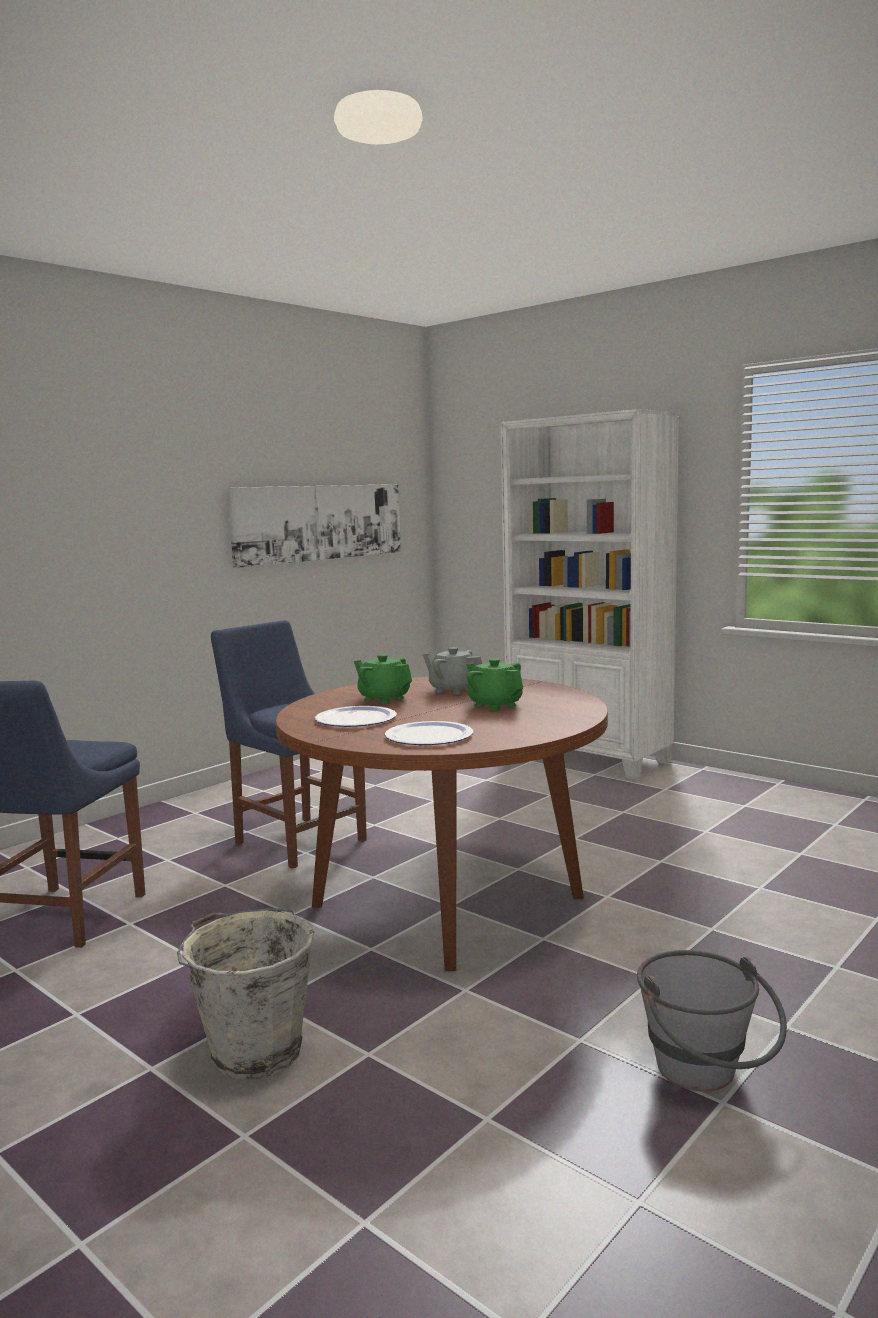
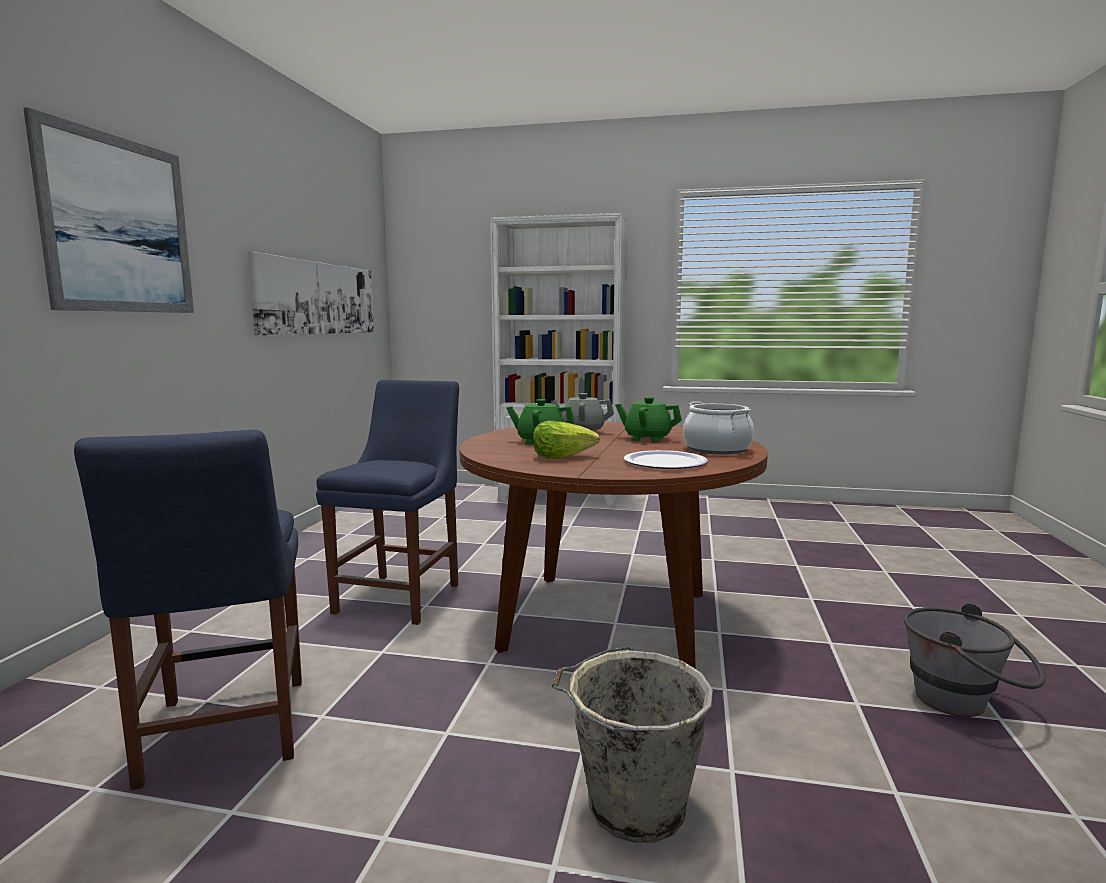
camera: 30 degrees left, 0 degrees up
blue chair [211,620,367,869] -> blue chair turned 90 degrees clockwise [316,380,459,625]
plate [315,706,397,727] -> lettuce [533,421,600,458]
none -> picture [23,107,194,313]
none -> cooking pot [683,401,754,455]

